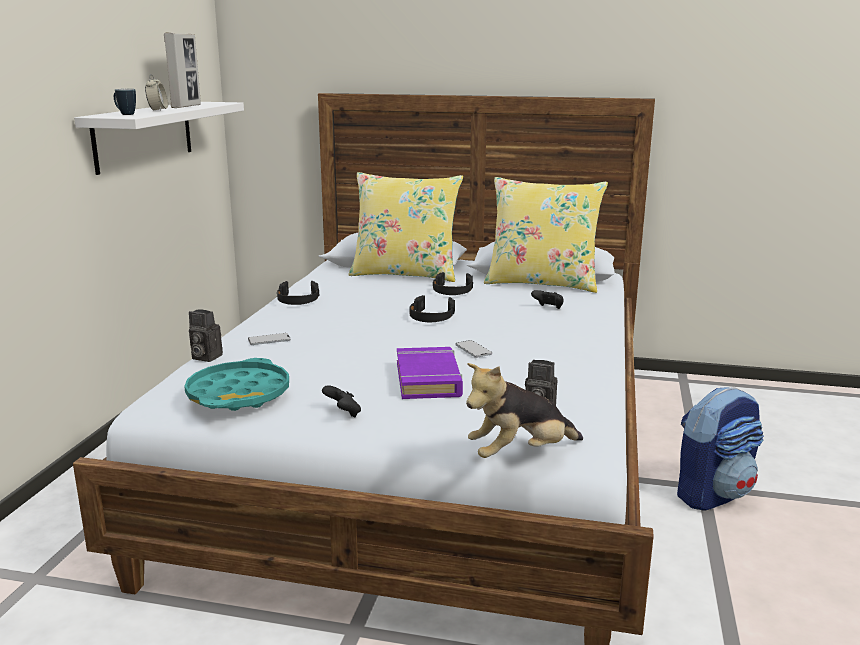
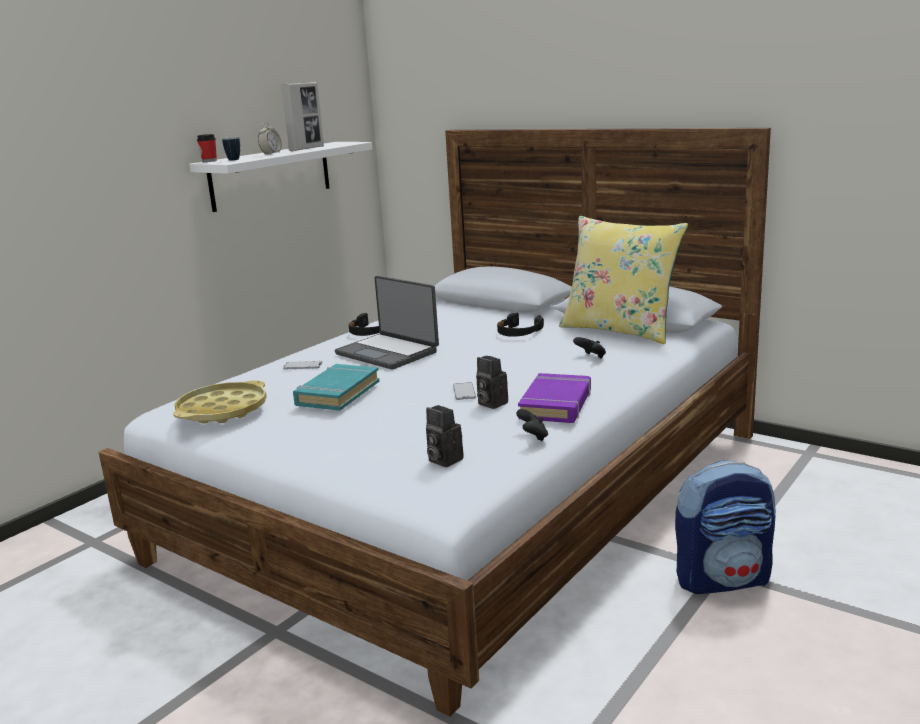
camera: 25 degrees right, 0 degrees up
turquoise tray [184,358,289,411] -> yellow tray [173,380,267,424]
camera [189,309,223,362] -> camera moved to [476,356,508,409]
black game controller [322,385,361,417] -> black game controller moved to [516,409,548,441]
yellow pillow [348,172,463,282] -> none
purple book [397,347,463,399] -> purple book moved to [518,373,591,423]
black headphones [410,295,455,322] -> none
plush toy [466,363,583,458] -> none
none -> cup [197,134,217,162]
none -> turquoise book [293,364,380,411]
none -> laptop [335,275,439,370]

